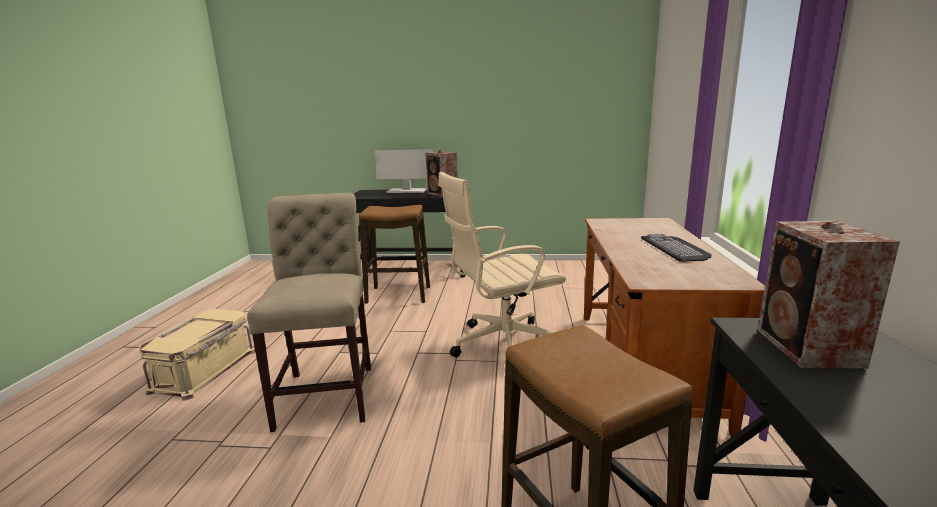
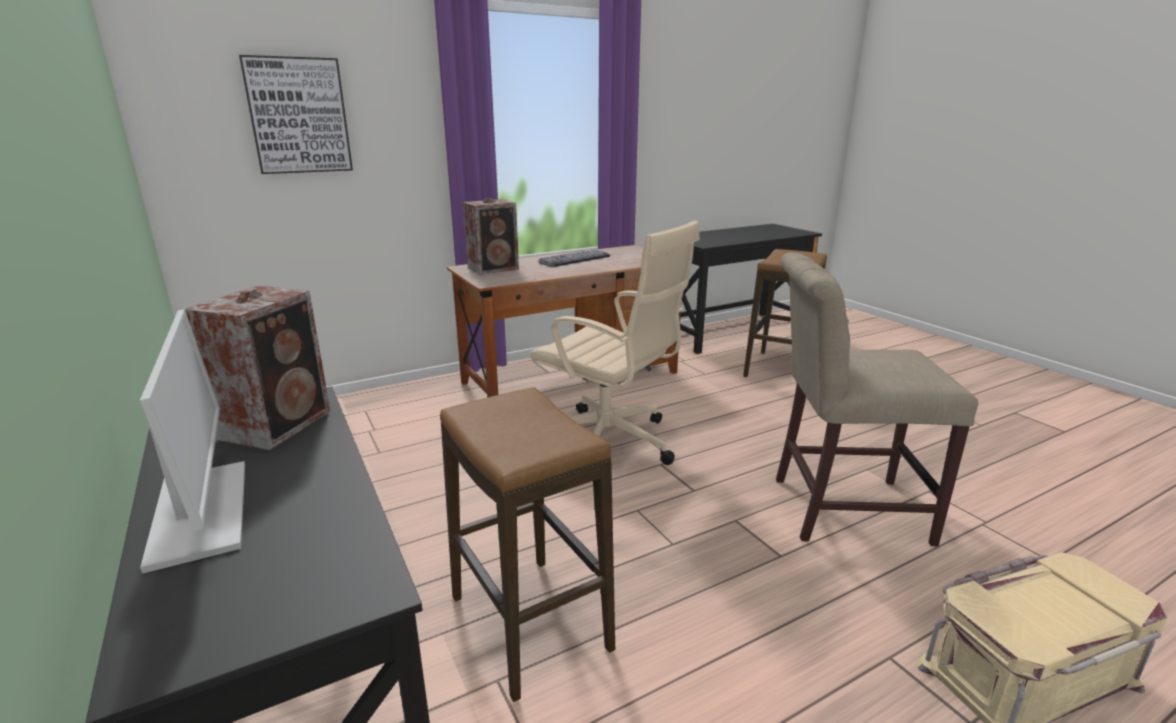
camera: 125 degrees left, 5 degrees up
beige chair [247,193,371,432] -> beige chair turned 45 degrees clockwise [776,252,978,546]
speaker [758,221,900,369] -> speaker moved to [463,198,519,275]
none -> picture [239,55,353,174]

